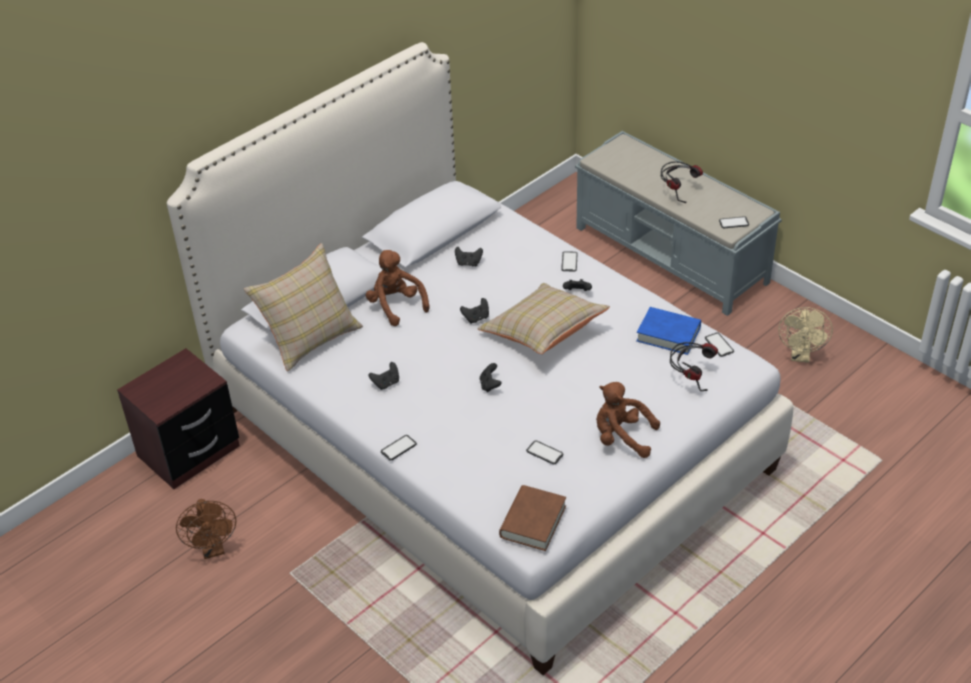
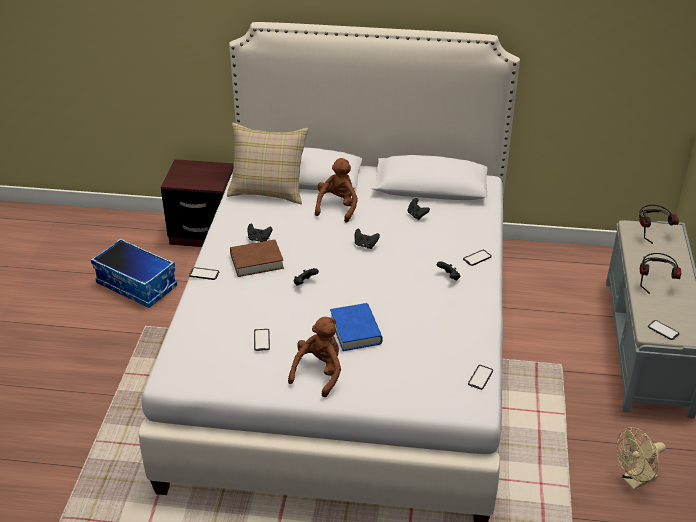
camera: 50 degrees right, 5 degrees down
brown fan [176,499,236,559] -> storage box [91,238,177,308]
beige pillow [477,283,610,354] -> none
brown book [499,485,566,551] -> brown book moved to [230,239,284,277]
brown plush toy [596,382,660,458] -> brown plush toy turned 45 degrees clockwise [288,317,341,397]
blue book [636,307,701,355] -> blue book moved to [330,303,383,351]
headphones [670,342,718,391] -> headphones moved to [639,205,679,244]

